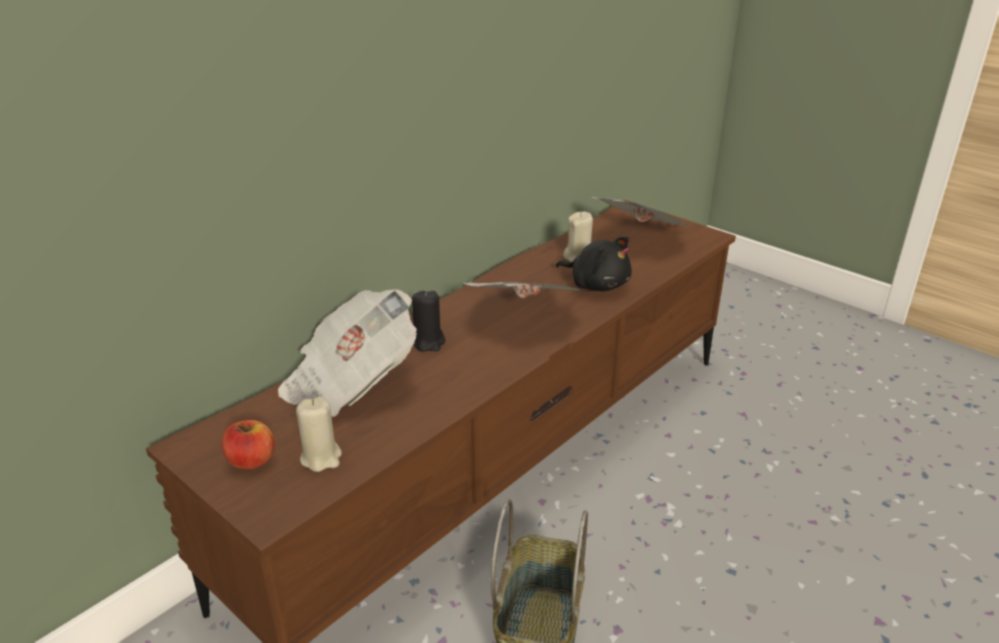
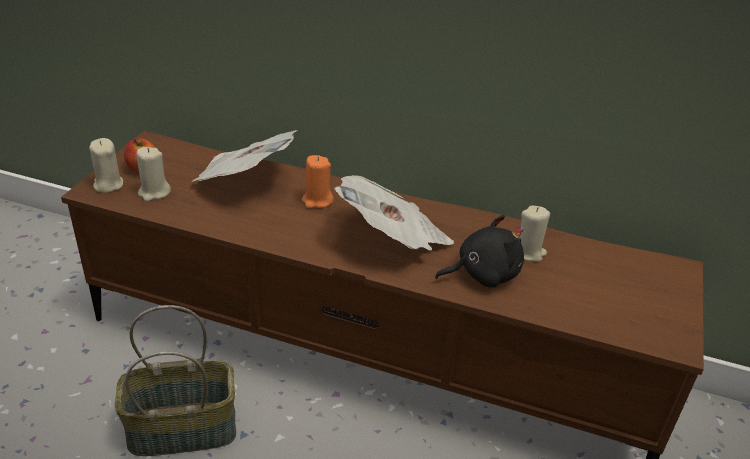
camera: 65 degrees right, 5 degrees up
black candle [412,290,445,352] -> orange candle [302,155,334,208]
black plush toy [556,236,632,291] -> black plush toy turned 120 degrees counterclockwise [435,215,524,287]
newspaper [592,197,689,226] -> none
none -> beige candle [89,138,123,193]

